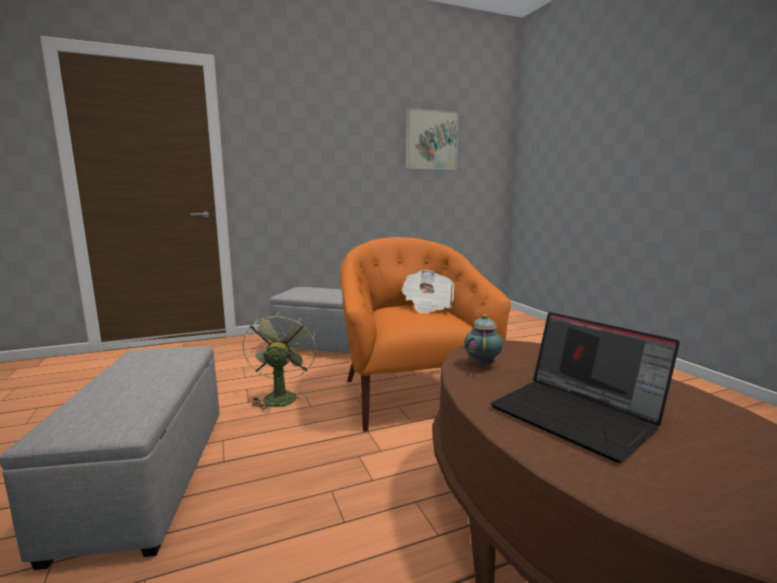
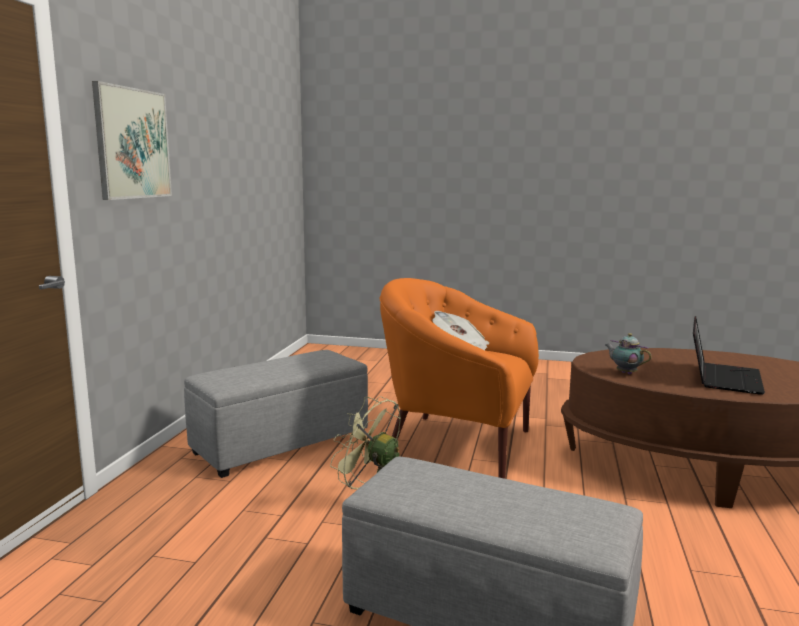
camera: 55 degrees left, 0 degrees up
picture [406,108,459,170] -> picture moved to [92,81,172,200]
laptop [491,312,680,463] -> laptop turned 60 degrees counterclockwise [693,316,765,395]

